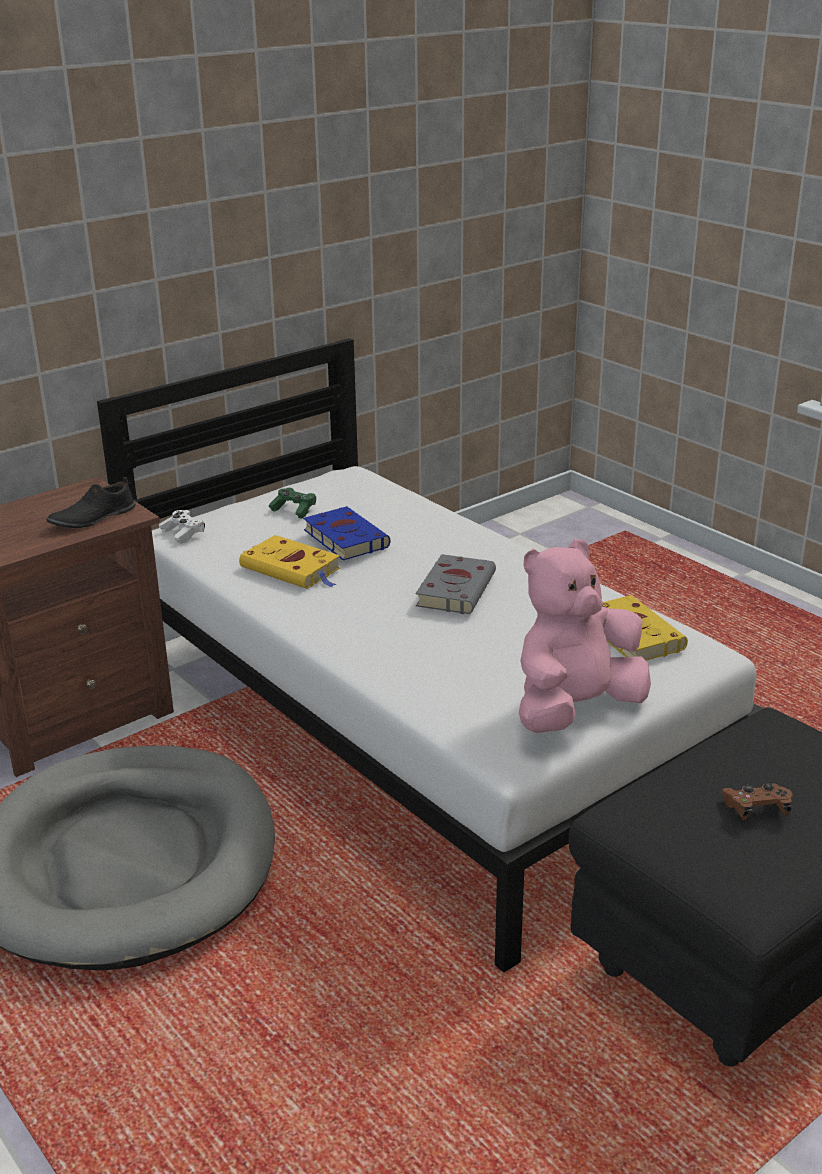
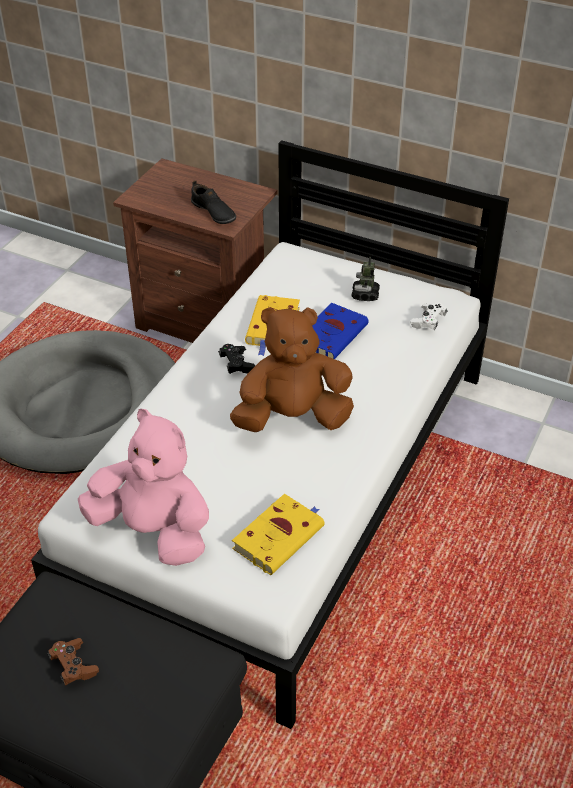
camera: 65 degrees right, 15 degrees up
black shoe [46,477,136,528] -> black shoe turned 150 degrees counterclockwise [191,180,236,224]
white game controller [159,510,205,544] -> white game controller moved to [410,302,448,330]
green game controller [269,488,316,519] -> toy robot [352,257,380,301]
grey book [416,554,496,614] -> brown plush toy [230,307,354,432]
none -> black game controller [218,344,256,374]

